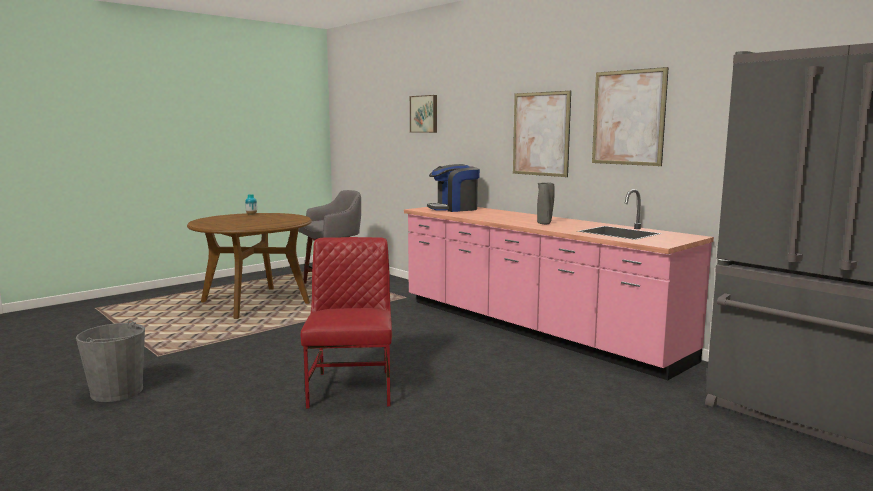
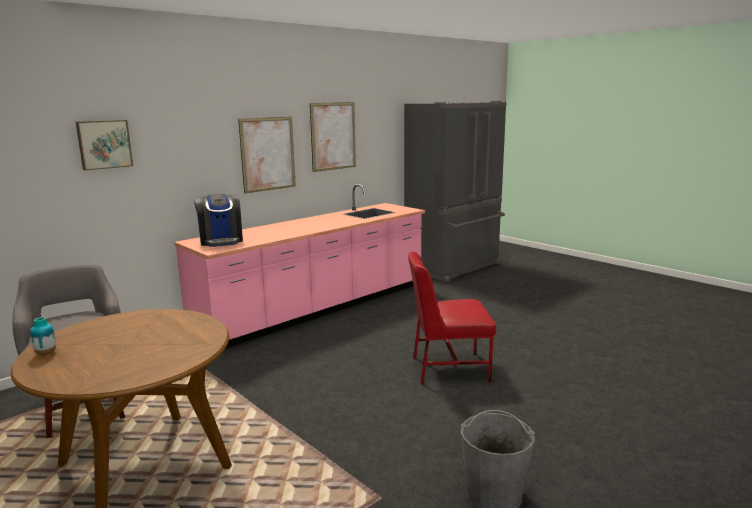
camera: 90 degrees left, 5 degrees up
grey vase [537,183,555,224] -> none

